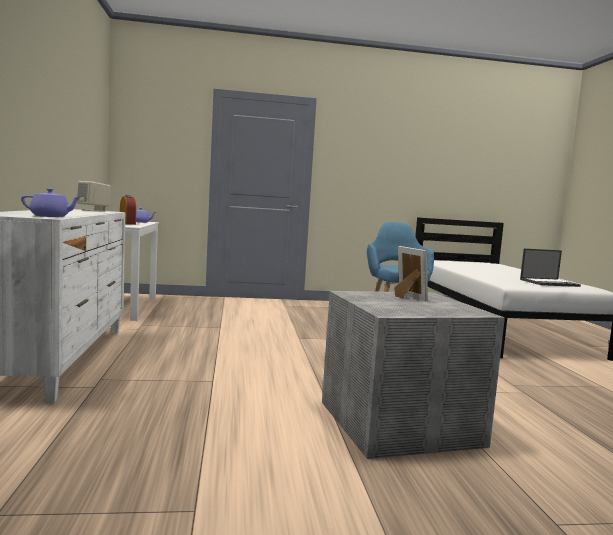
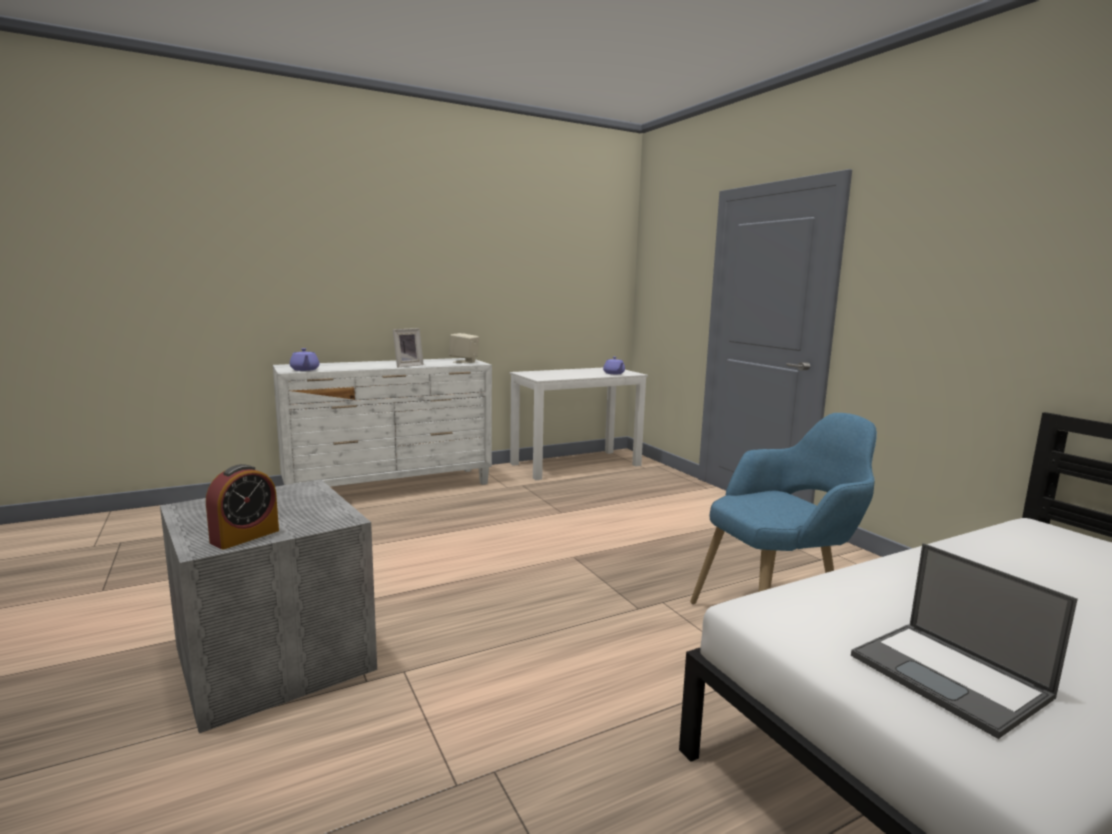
camera: 70 degrees right, 5 degrees up
alarm clock [120,195,136,225] -> alarm clock moved to [206,464,279,549]
picture frame [394,246,428,302] -> picture frame moved to [393,328,424,368]

